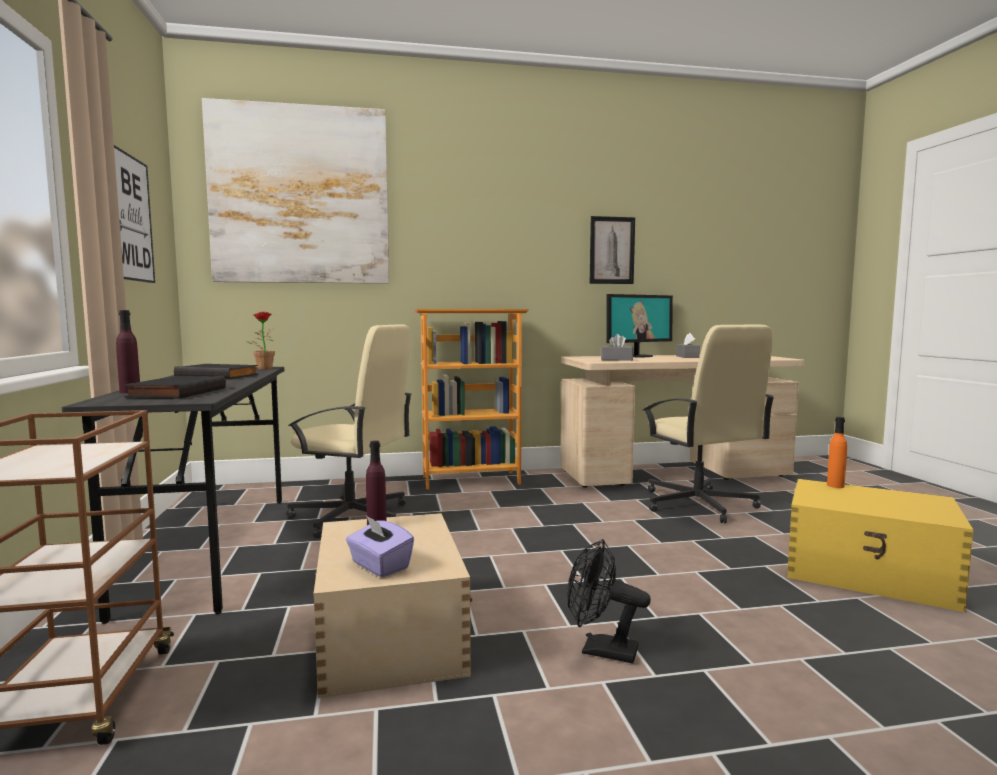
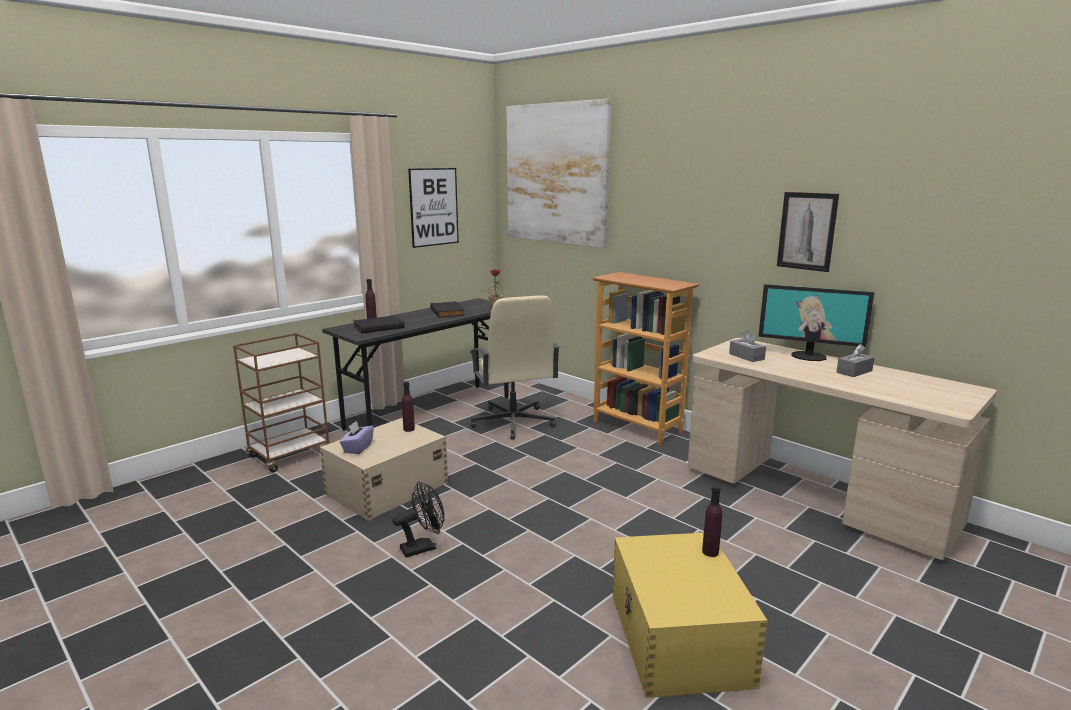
camera: 55 degrees right, 10 degrees up
black fan [567,539,651,663] -> black fan turned 75 degrees clockwise [392,482,445,557]
beige office chair [643,325,775,523] -> none
orange bottle [827,417,847,488] -> purple bottle [702,485,722,557]

